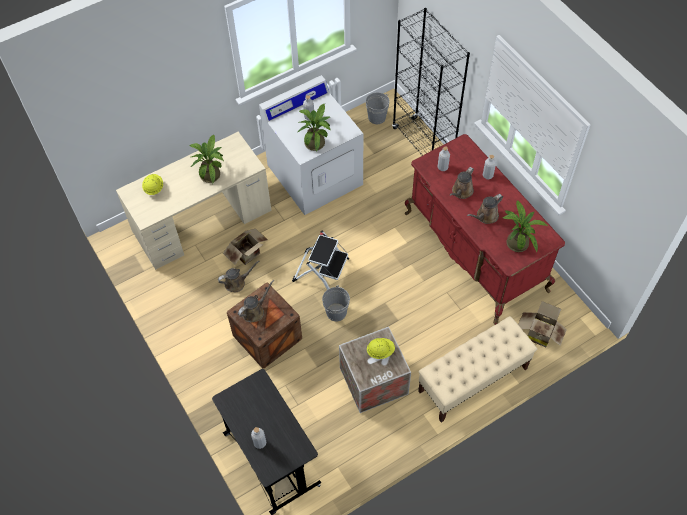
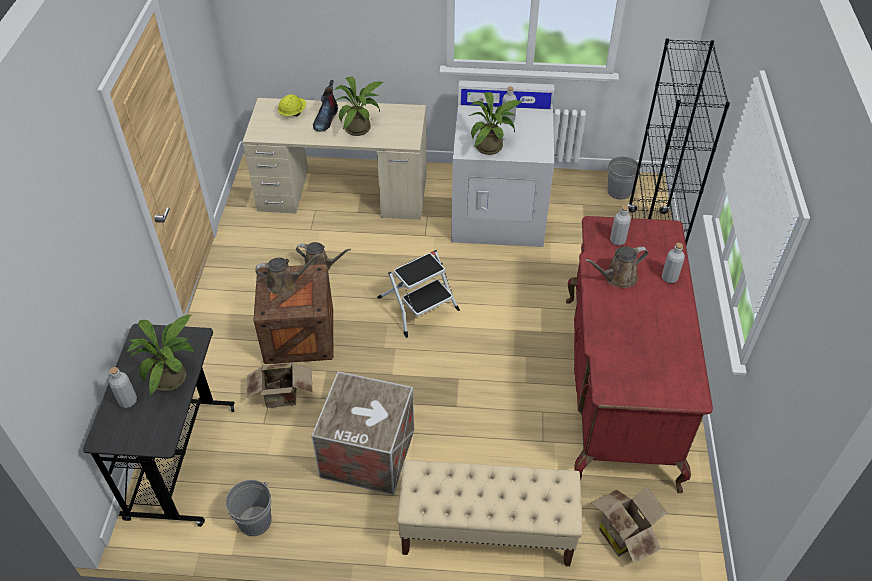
camera: 35 degrees right, 10 degrees down
cardboard box [223,229,268,265] -> cardboard box moved to [246,363,312,408]
grey bucket [322,285,350,321] -> grey bucket moved to [226,480,272,536]
yellow hard hat [367,338,395,359] -> none
brown watering can [467,194,503,224] -> none
potted plant [502,200,548,253] -> potted plant moved to [126,315,195,396]
none -> boot [313,80,338,132]

